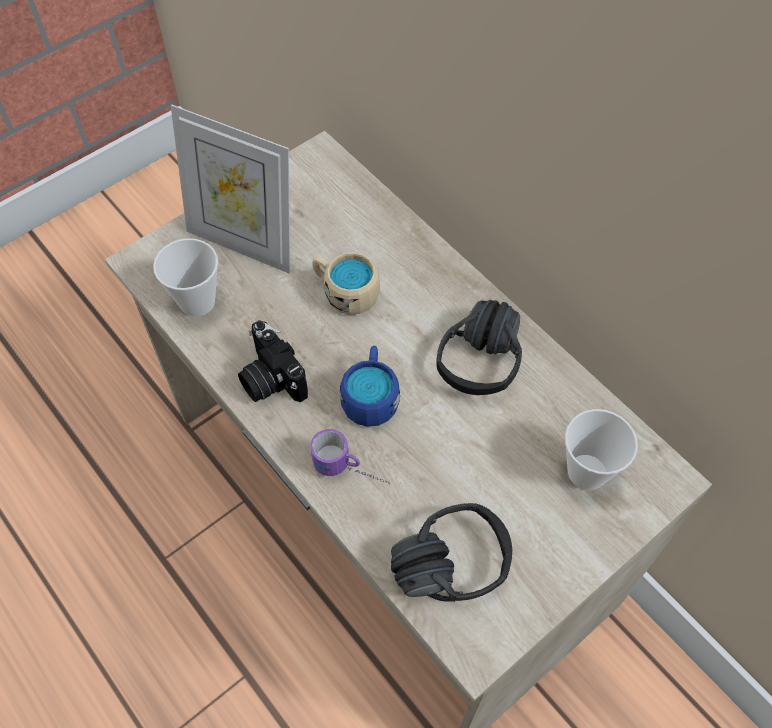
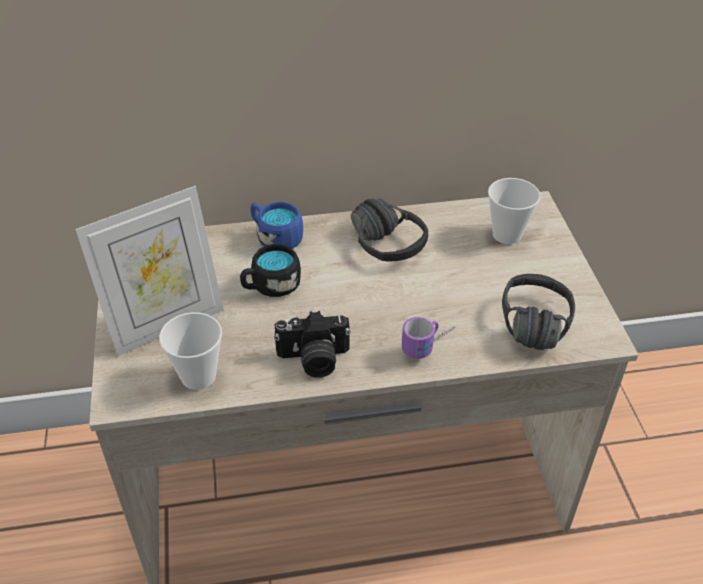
camera: 60 degrees left, 15 degrees down
beige mug [312,252,380,315] -> black mug [240,244,301,297]
blue mug [340,346,400,427] -> blue mug moved to [250,202,303,249]

